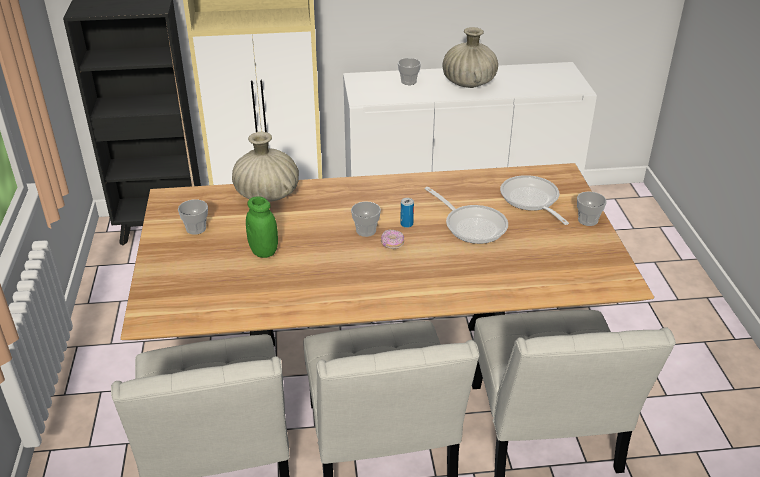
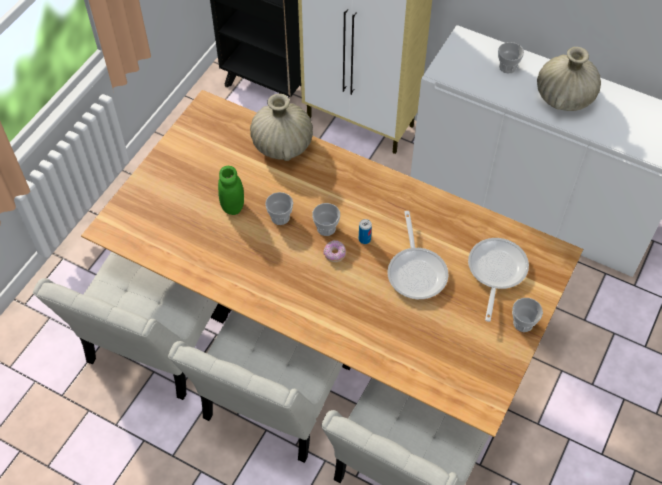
camera: 35 degrees right, 20 degrees up
cup [178,199,208,235] -> cup moved to [265,192,293,225]

